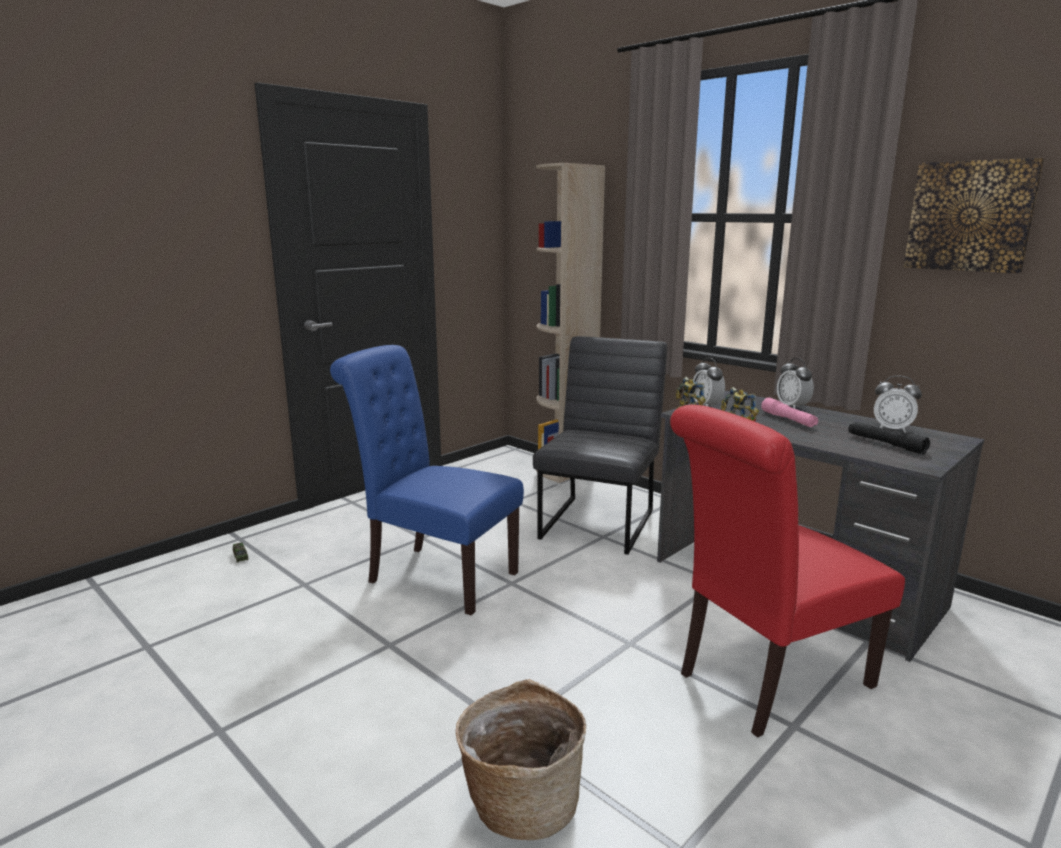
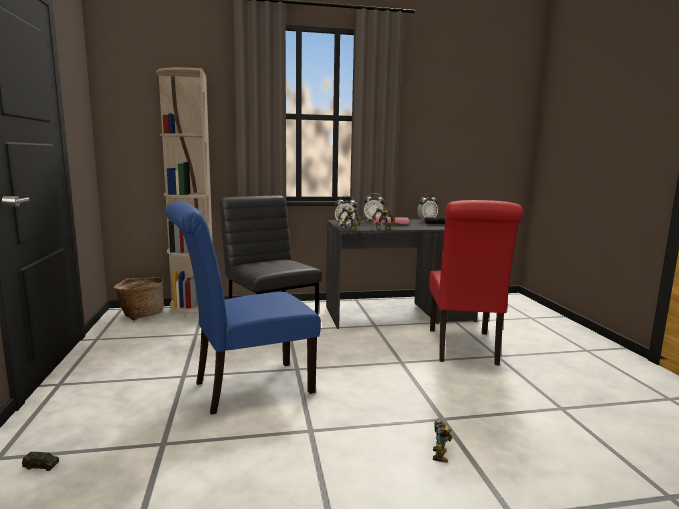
camera: 55 degrees left, 5 degrees down
basket [456,679,586,840] -> basket moved to [114,277,164,321]
picture [904,158,1044,273] -> none
none -> toy robot [433,419,453,463]

